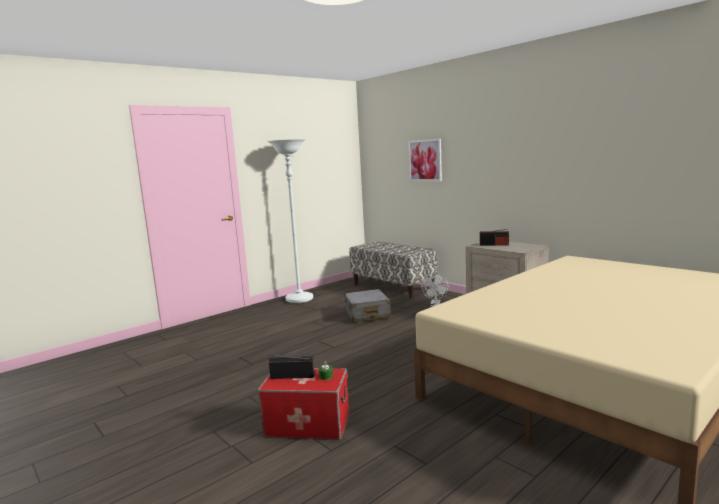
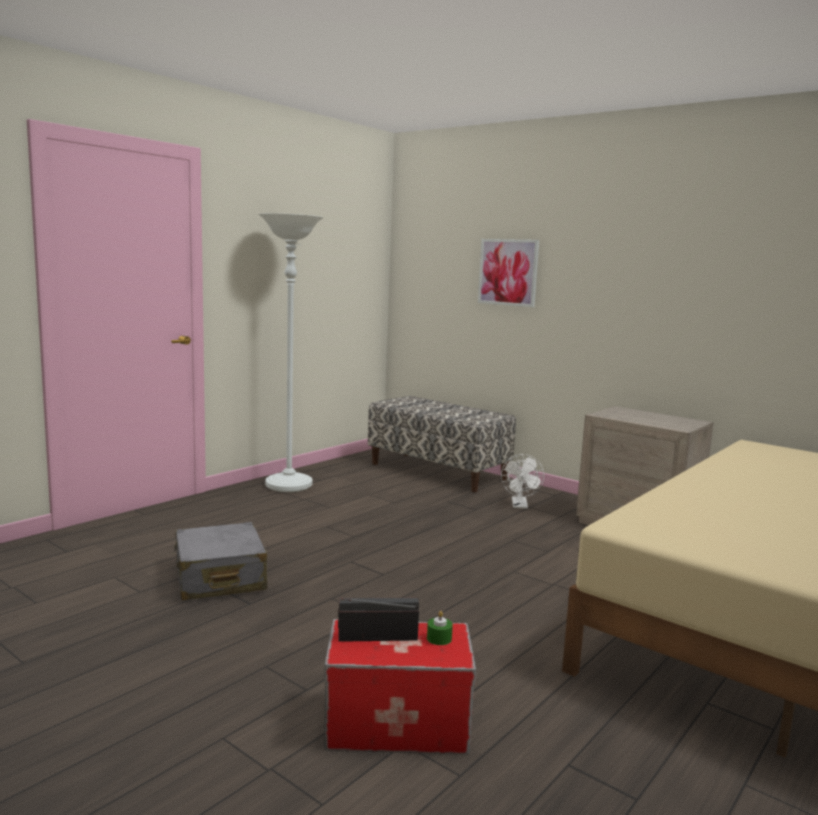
camera: 10 degrees left, 0 degrees up
grey suitcase [344,289,391,322] -> grey suitcase moved to [173,522,267,600]
radio [480,229,509,246] -> none

